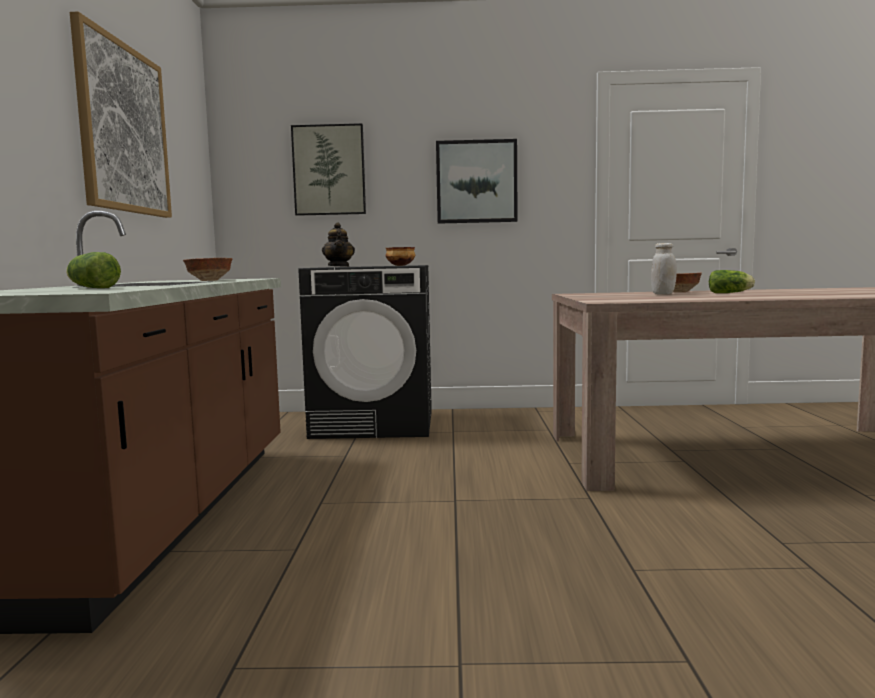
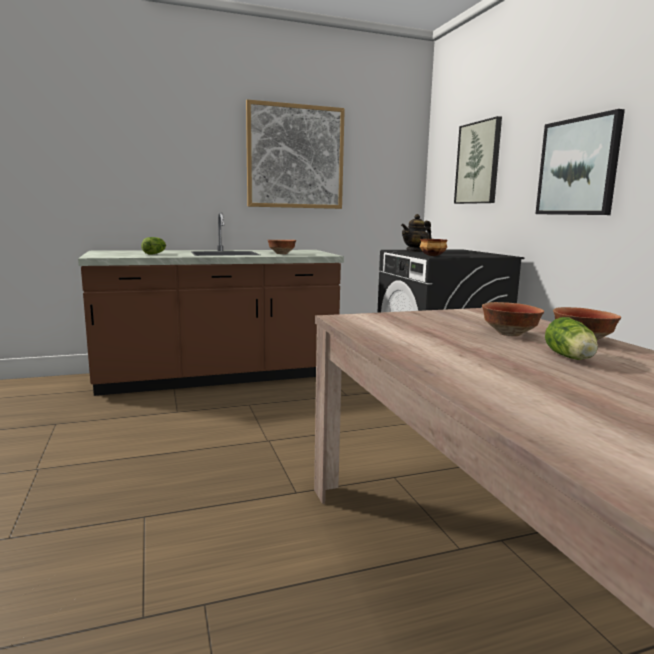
camera: 70 degrees right, 5 degrees up
white jar [651,243,677,295] -> bowl [482,302,544,336]

